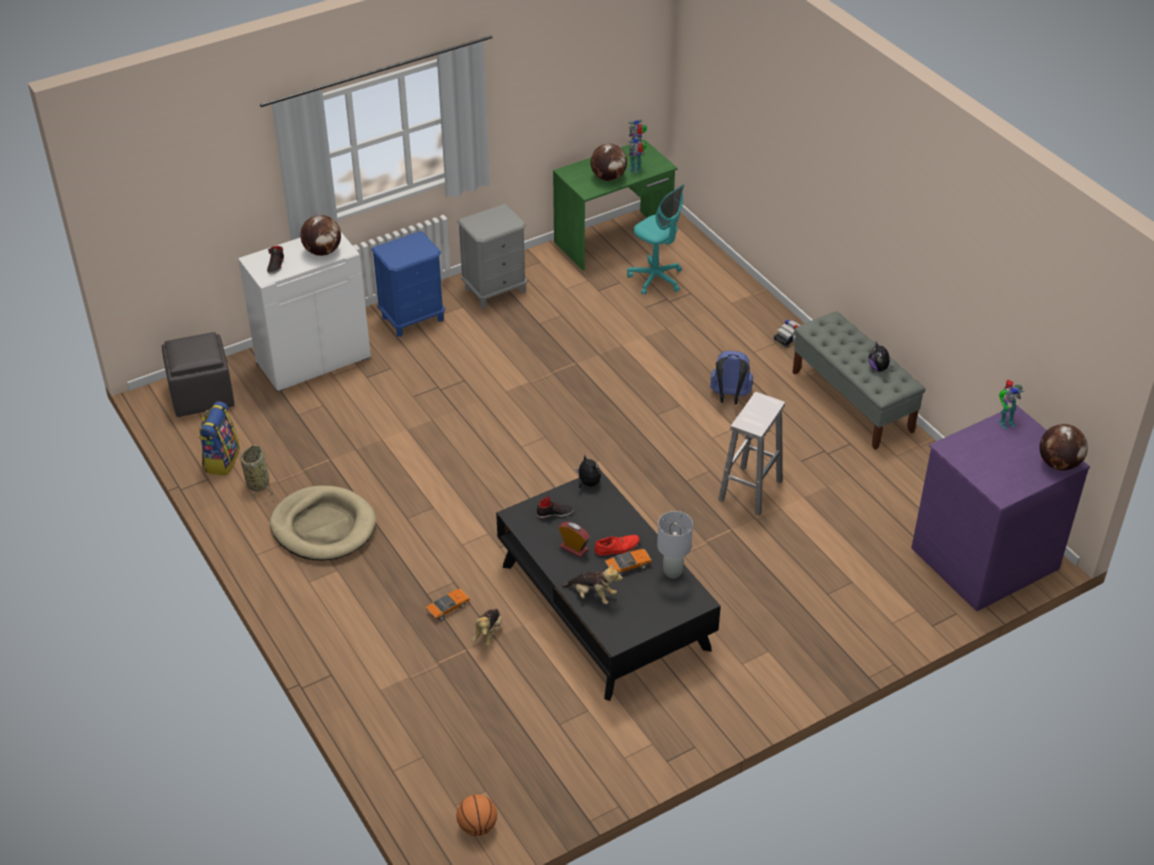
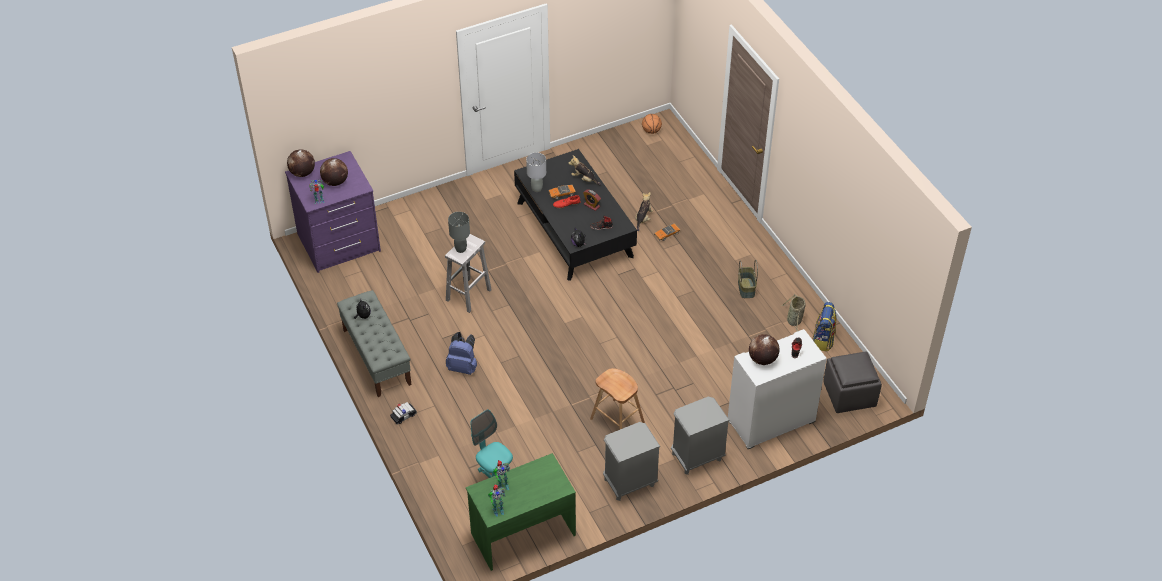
camera: 175 degrees left, 5 degrees up
beige dog bed [270,486,376,561] -> basket [738,259,758,298]
blue nightstand [371,231,445,337] -> grey nightstand [671,396,730,475]
globe [591,144,627,181] -> globe moved to [320,158,348,186]
none -> grey table lamp [448,212,470,253]
none -> brown stool [590,368,645,430]

